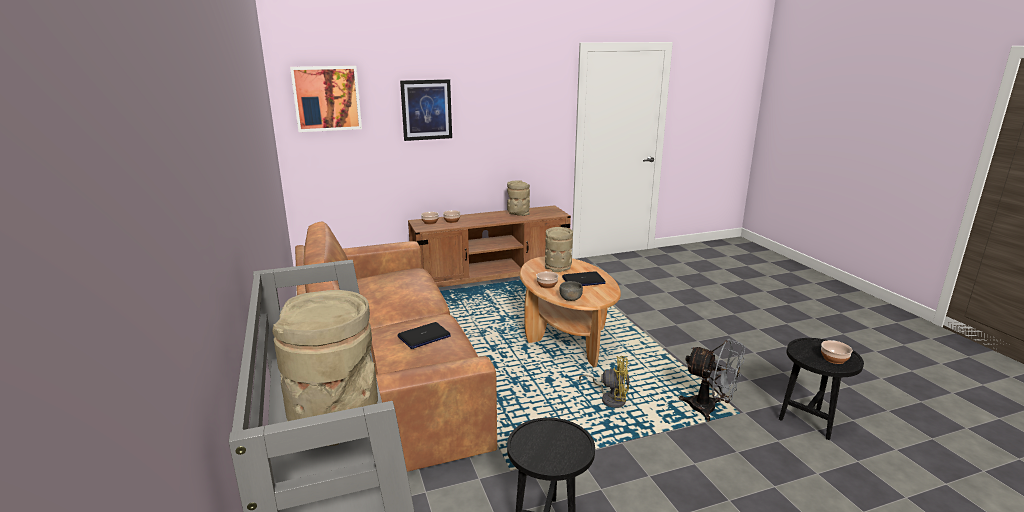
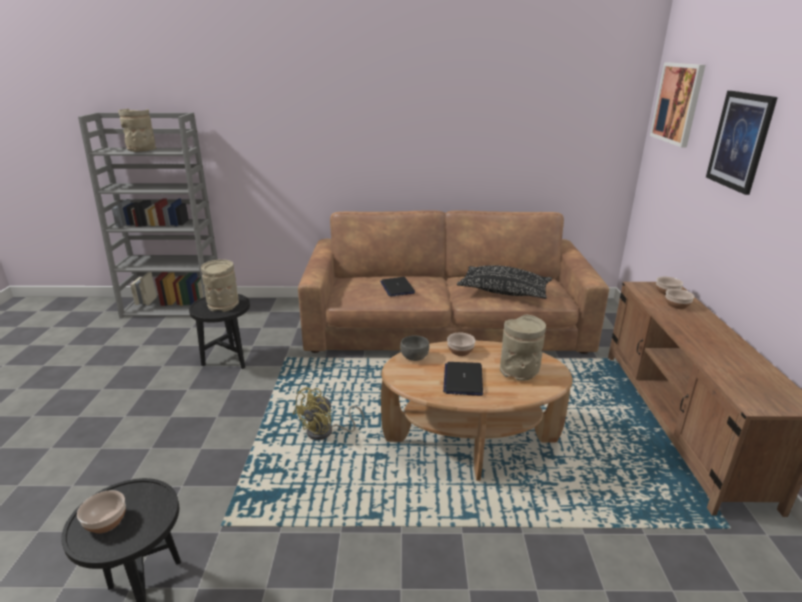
camera: 110 degrees right, 5 degrees up
beige vase [507,180,530,216] -> beige vase moved to [201,259,239,312]
grey fan [679,338,745,422] -> none
none -> black pillow [457,265,552,299]

